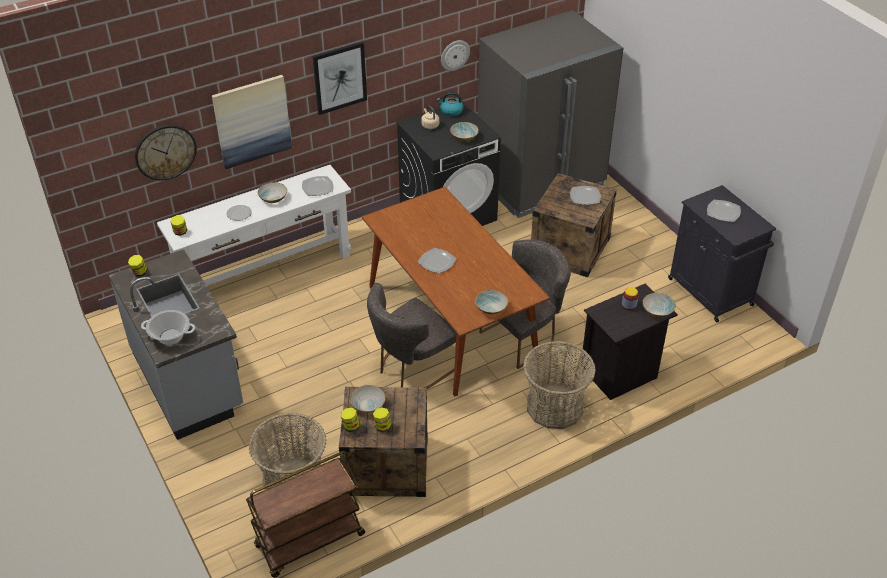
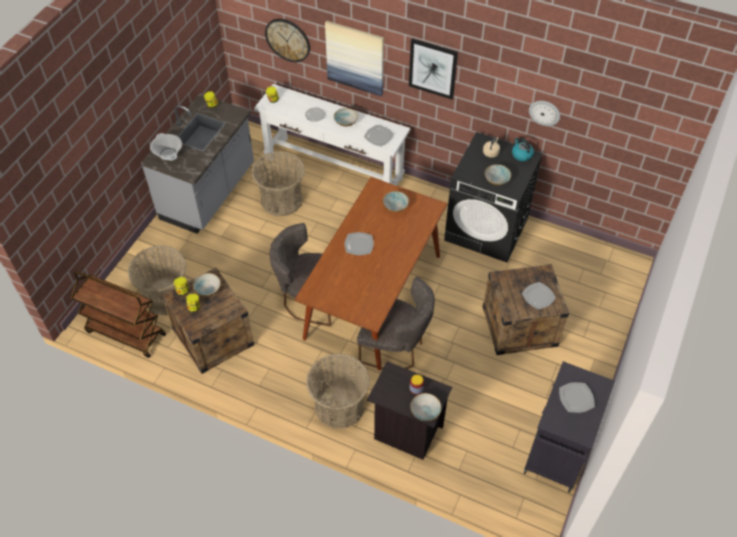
camera: 55 degrees right, 10 degrees up
bowl [475,290,508,314] -> bowl moved to [383,191,409,212]
grey fridge [478,10,623,218] -> none
none -> basket [251,151,305,216]

